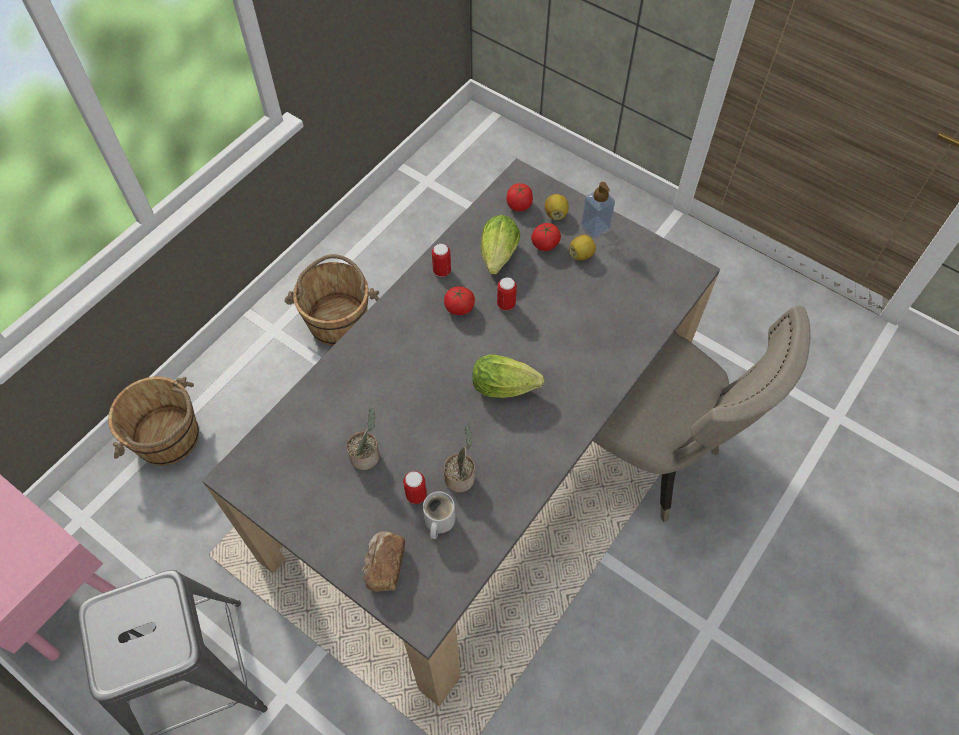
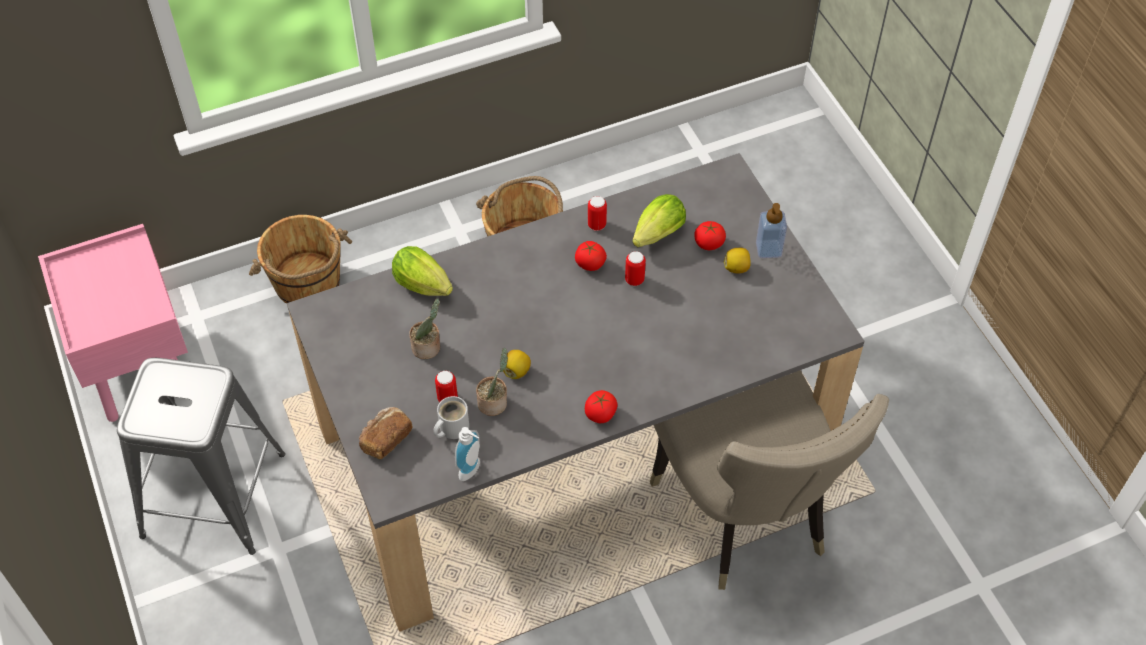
camera: 30 degrees right, 5 degrees down
lettuce [473,354,544,398] -> lettuce moved to [392,246,453,296]
tomato [507,183,533,211] -> tomato moved to [585,390,617,423]
lemon [545,194,569,220] -> lemon moved to [503,350,531,379]
none -> soap dispenser [455,427,480,481]

